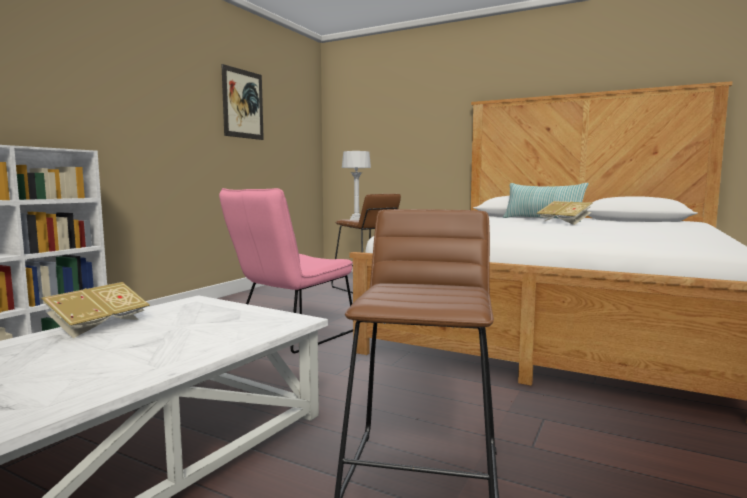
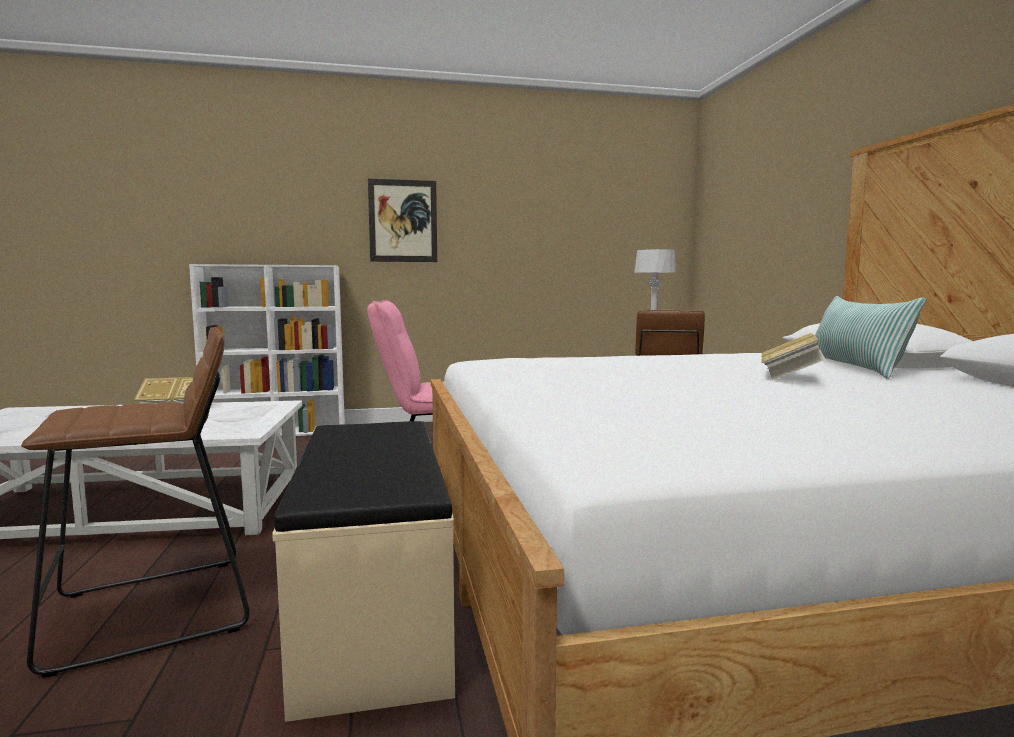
camera: 50 degrees right, 0 degrees up
picture [221,64,264,140] -> picture moved to [368,178,437,262]
none -> beige bench [272,421,455,722]

